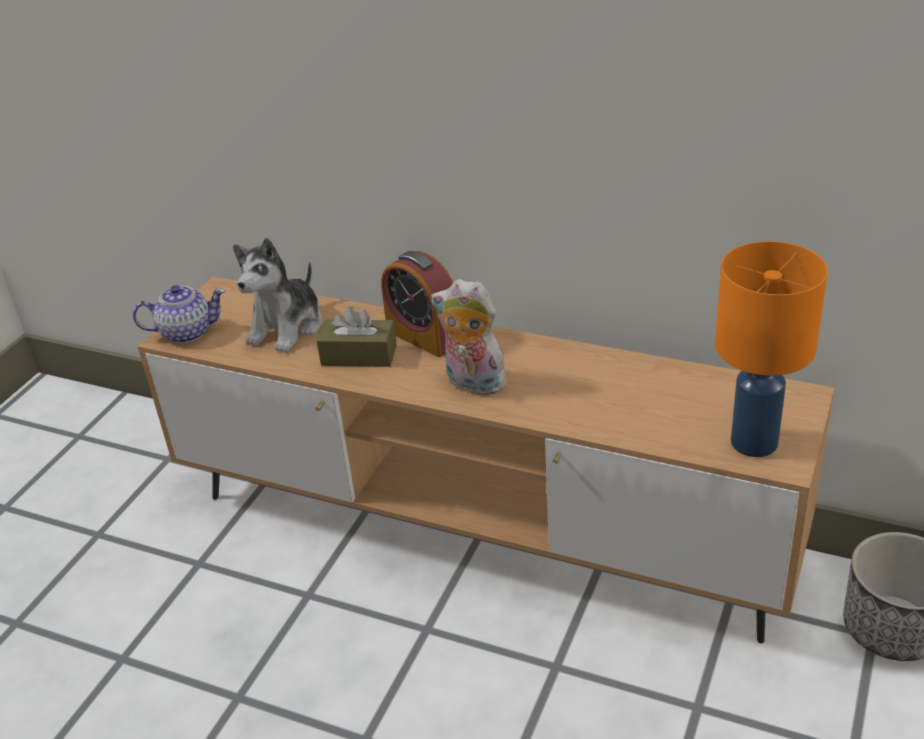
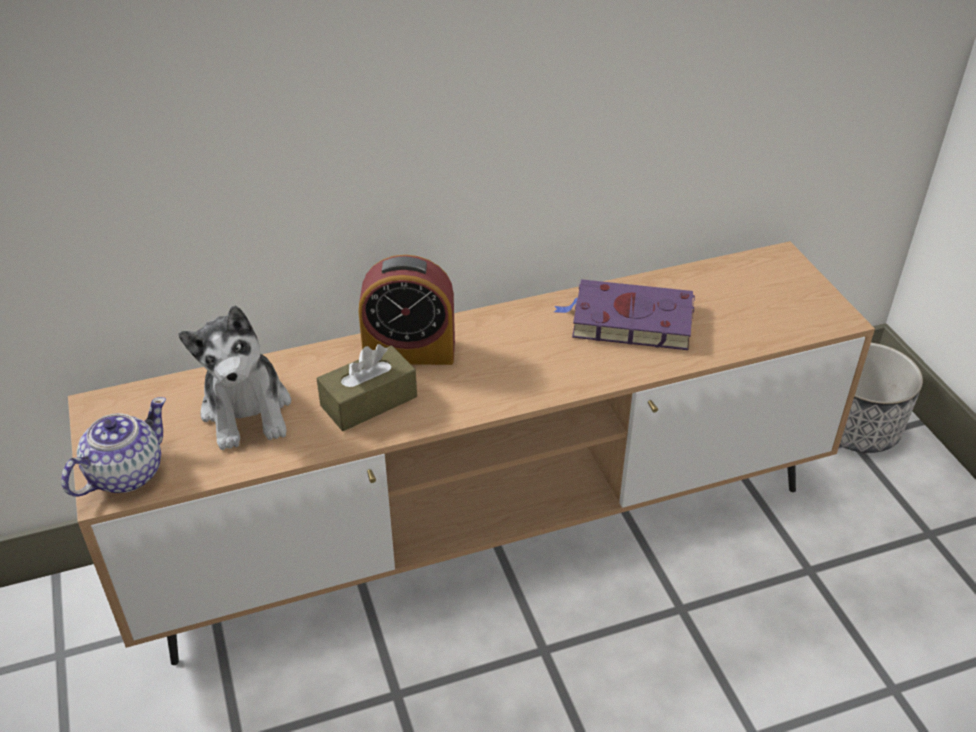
camera: 45 degrees left, 5 degrees up
plush toy [431,279,511,395] -> none
orange table lamp [715,241,828,457] -> none
none -> purple book [554,279,695,350]

